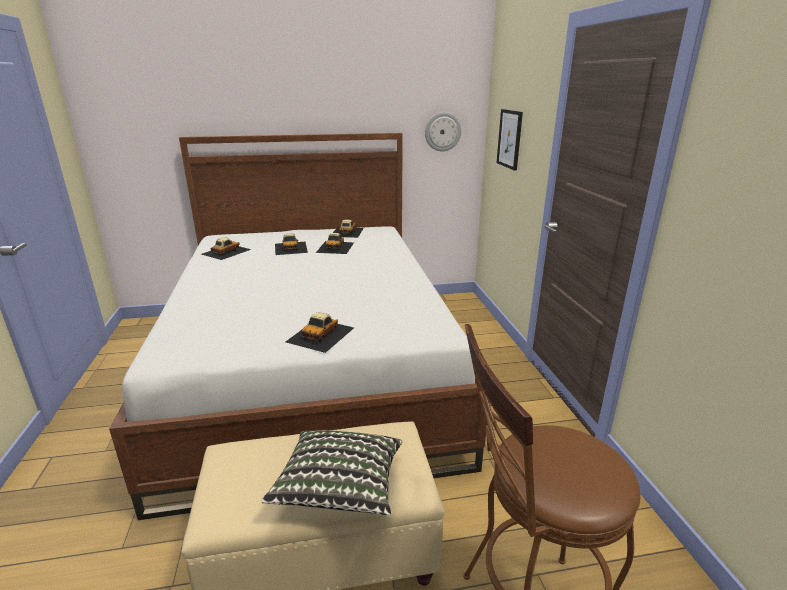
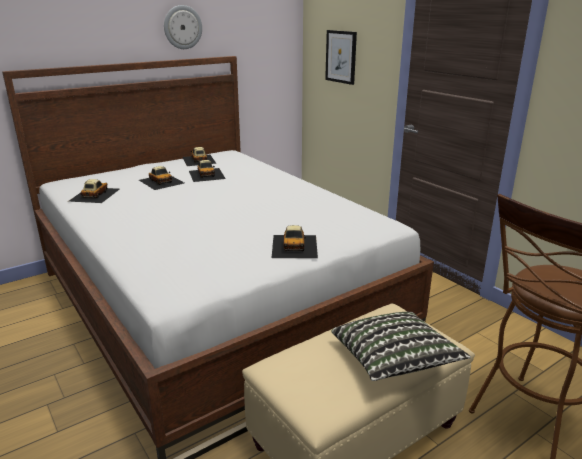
camera: 25 degrees left, 0 degrees up
wall clock [425,112,462,151] -> wall clock moved to [164,5,202,49]

